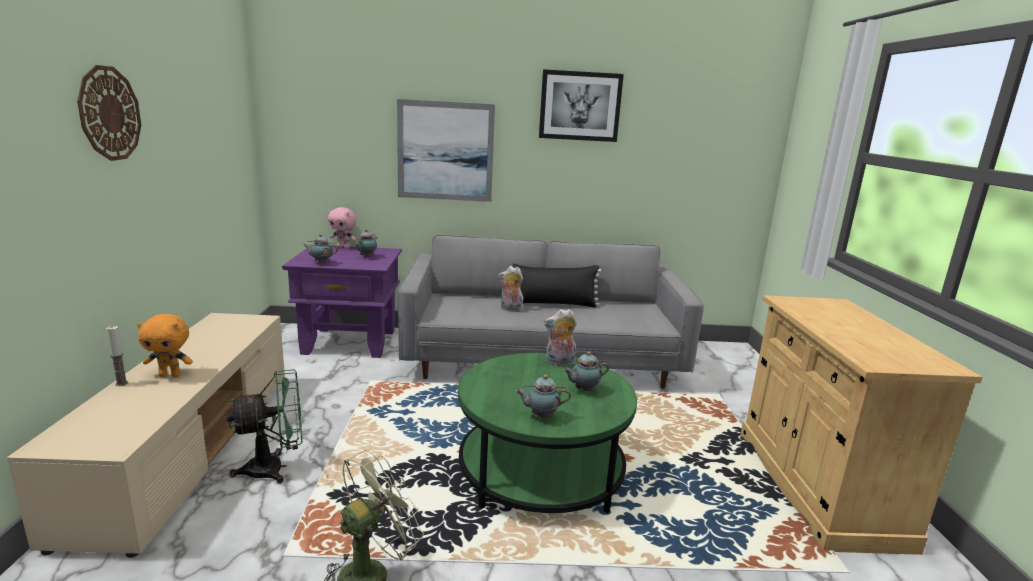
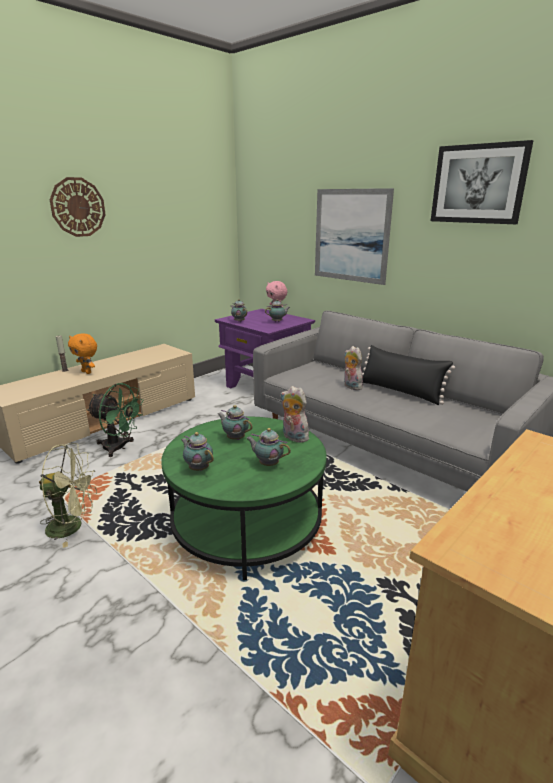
camera: 45 degrees right, 5 degrees up
none -> teapot [218,405,252,440]

